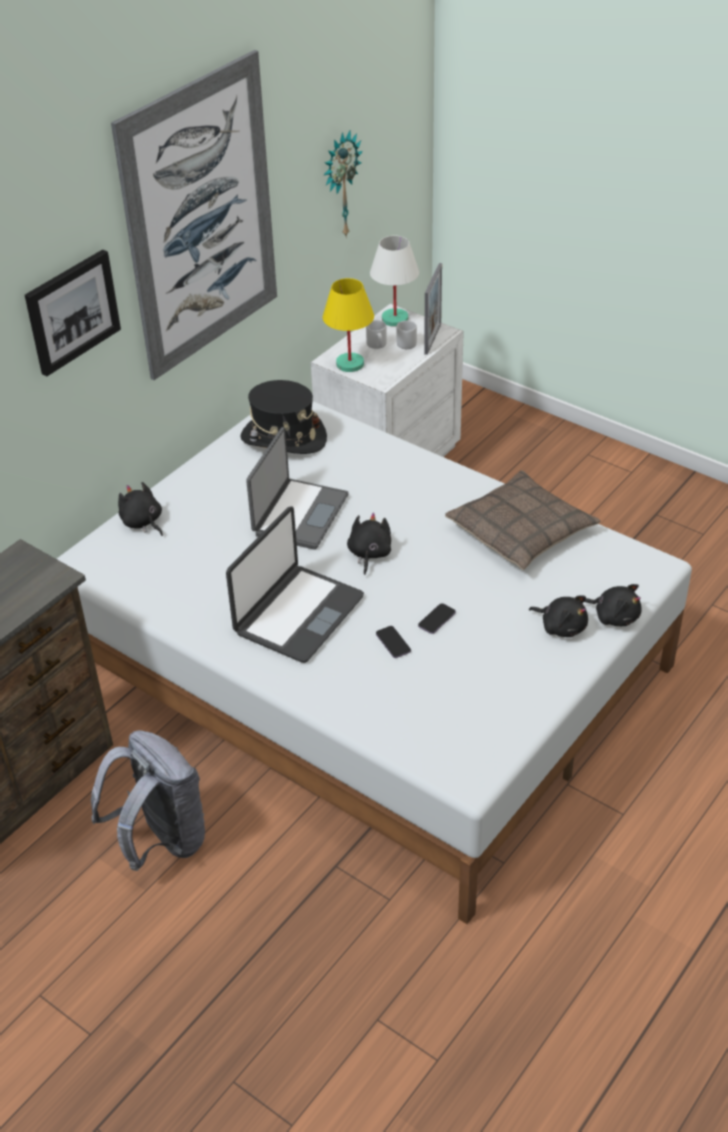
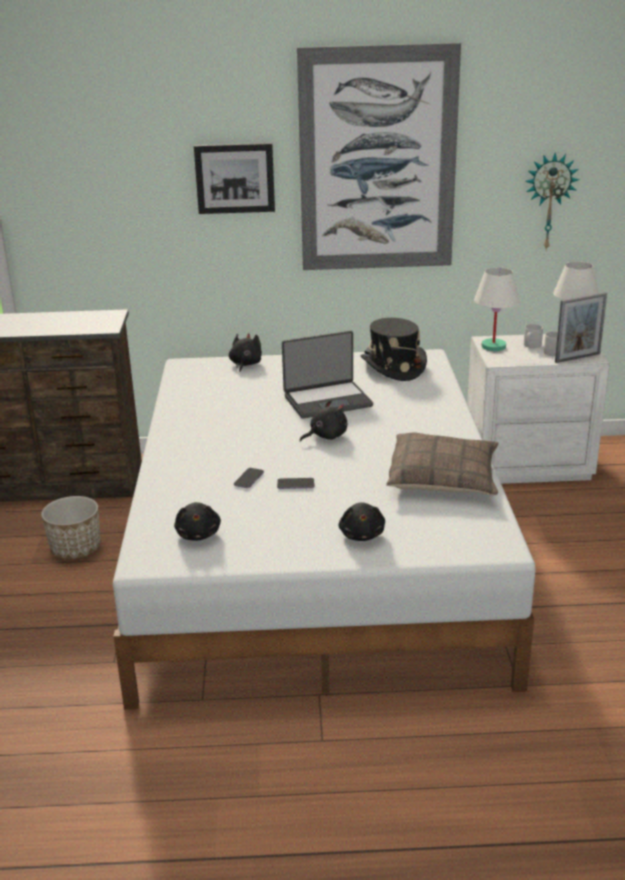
camera: 50 degrees right, 15 degrees down
grey backpack [91,730,205,871] -> planter [41,496,101,559]
laptop [226,506,364,663] -> none
yellow table lamp [323,278,374,372] -> white table lamp [474,267,520,351]
black plush toy [584,584,642,626] -> black plush toy moved to [174,502,221,541]

